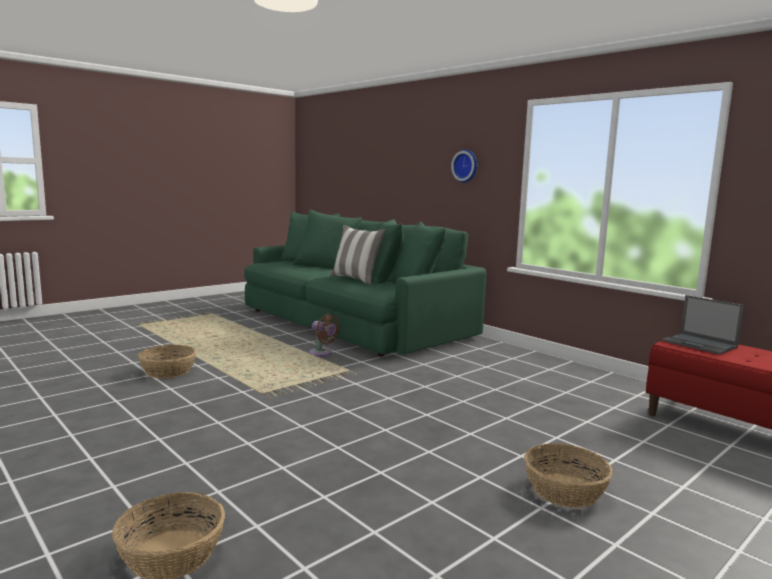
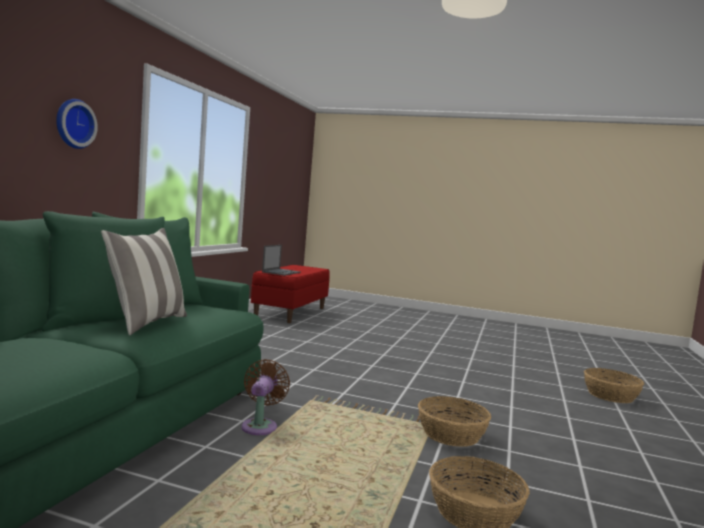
camera: 120 degrees left, 5 degrees down
basket [524,443,613,508] -> basket moved to [418,396,491,447]

